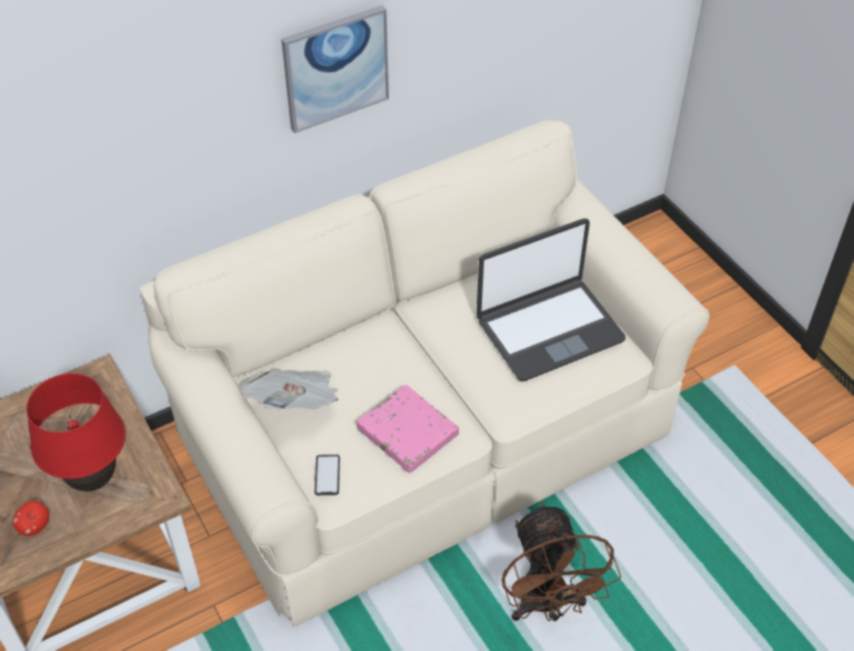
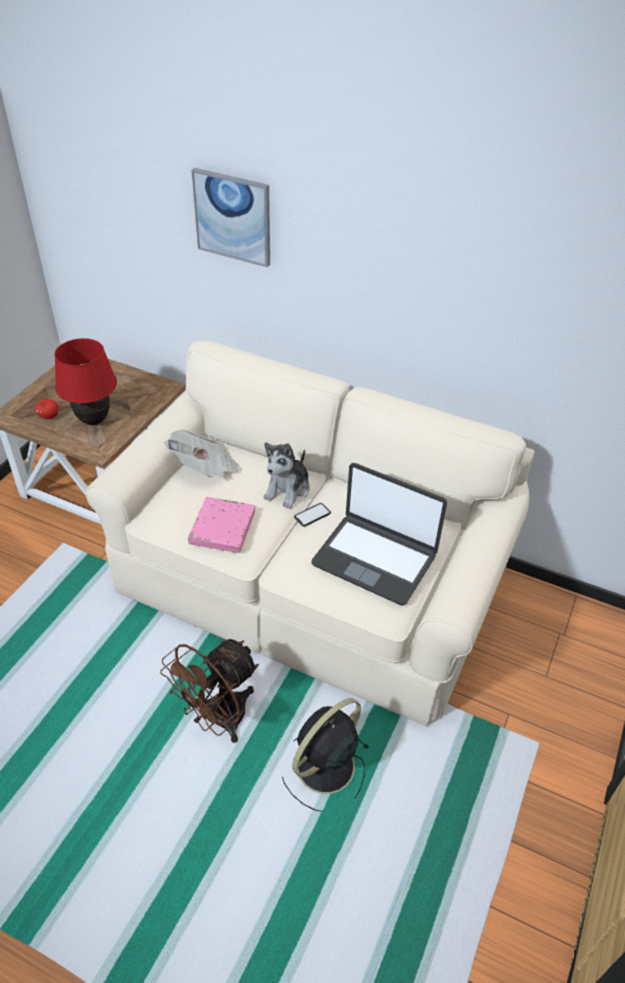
camera: 55 degrees right, 5 degrees down
picture [281,5,389,133] -> picture moved to [191,168,270,267]
phone [315,455,340,495] -> phone moved to [294,503,331,527]
none -> plush toy [264,442,310,509]
none -> black fan [282,698,370,812]

